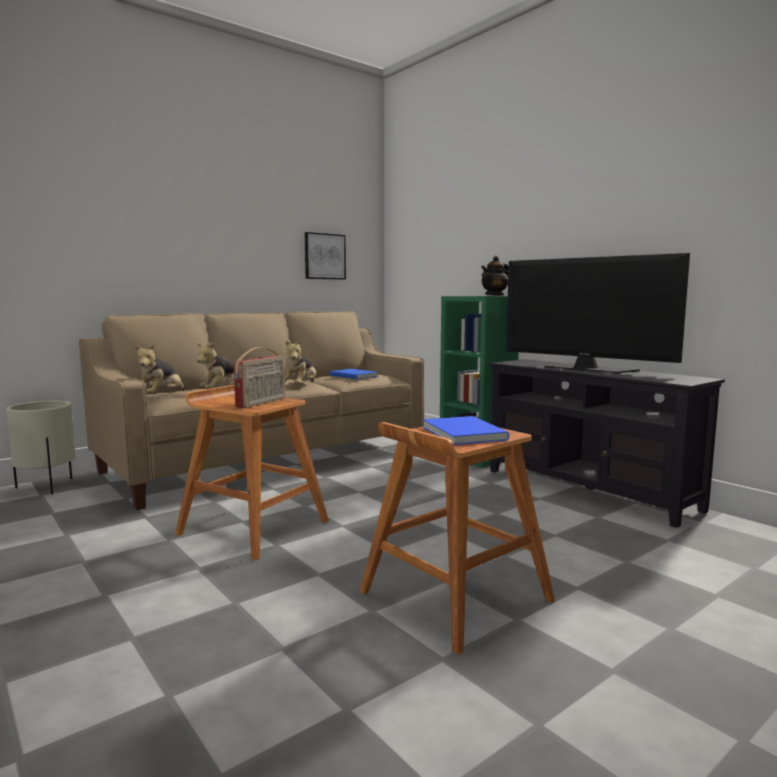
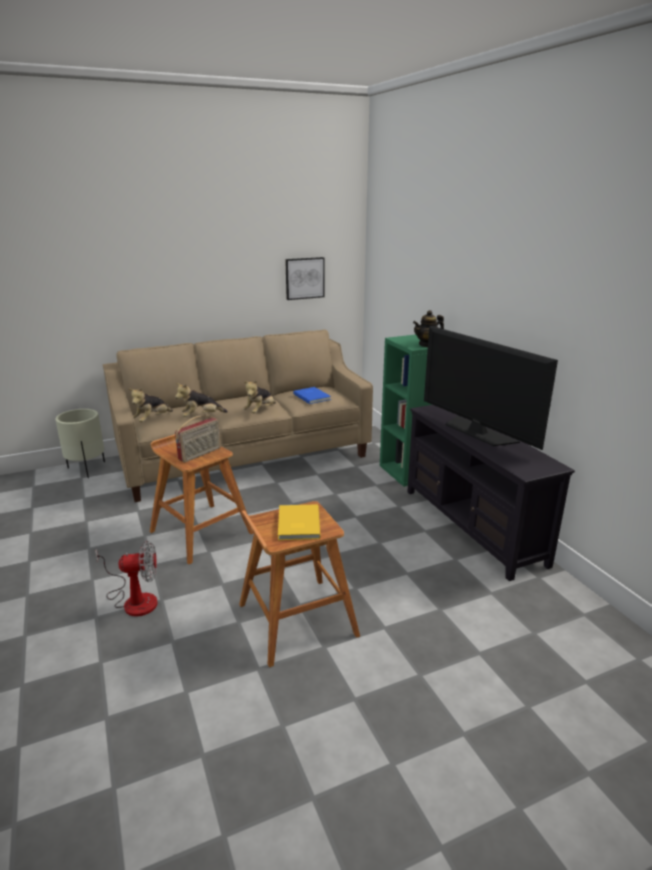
camera: 15 degrees right, 15 degrees up
blue book [423,416,509,445] -> yellow book [278,504,321,540]
none -> fan [95,541,158,617]

